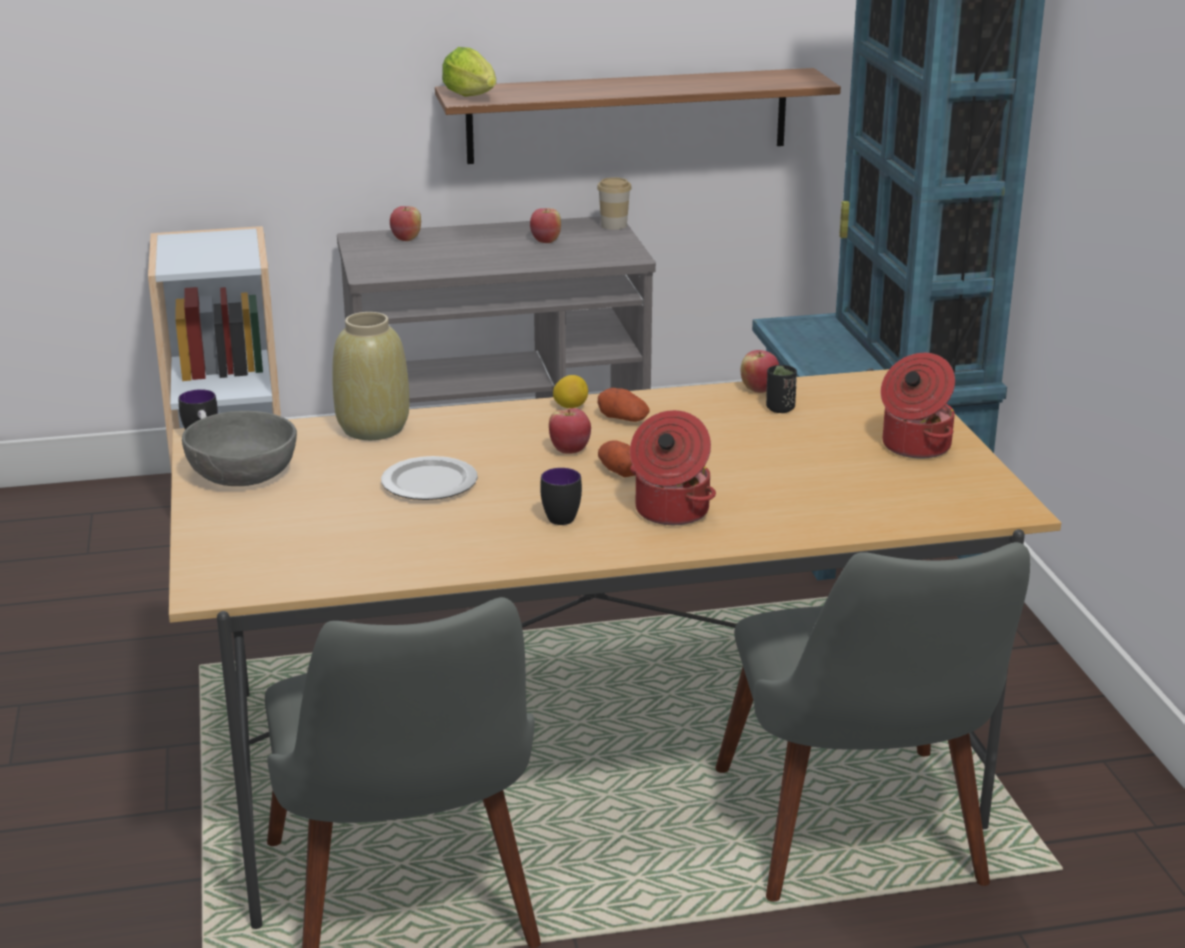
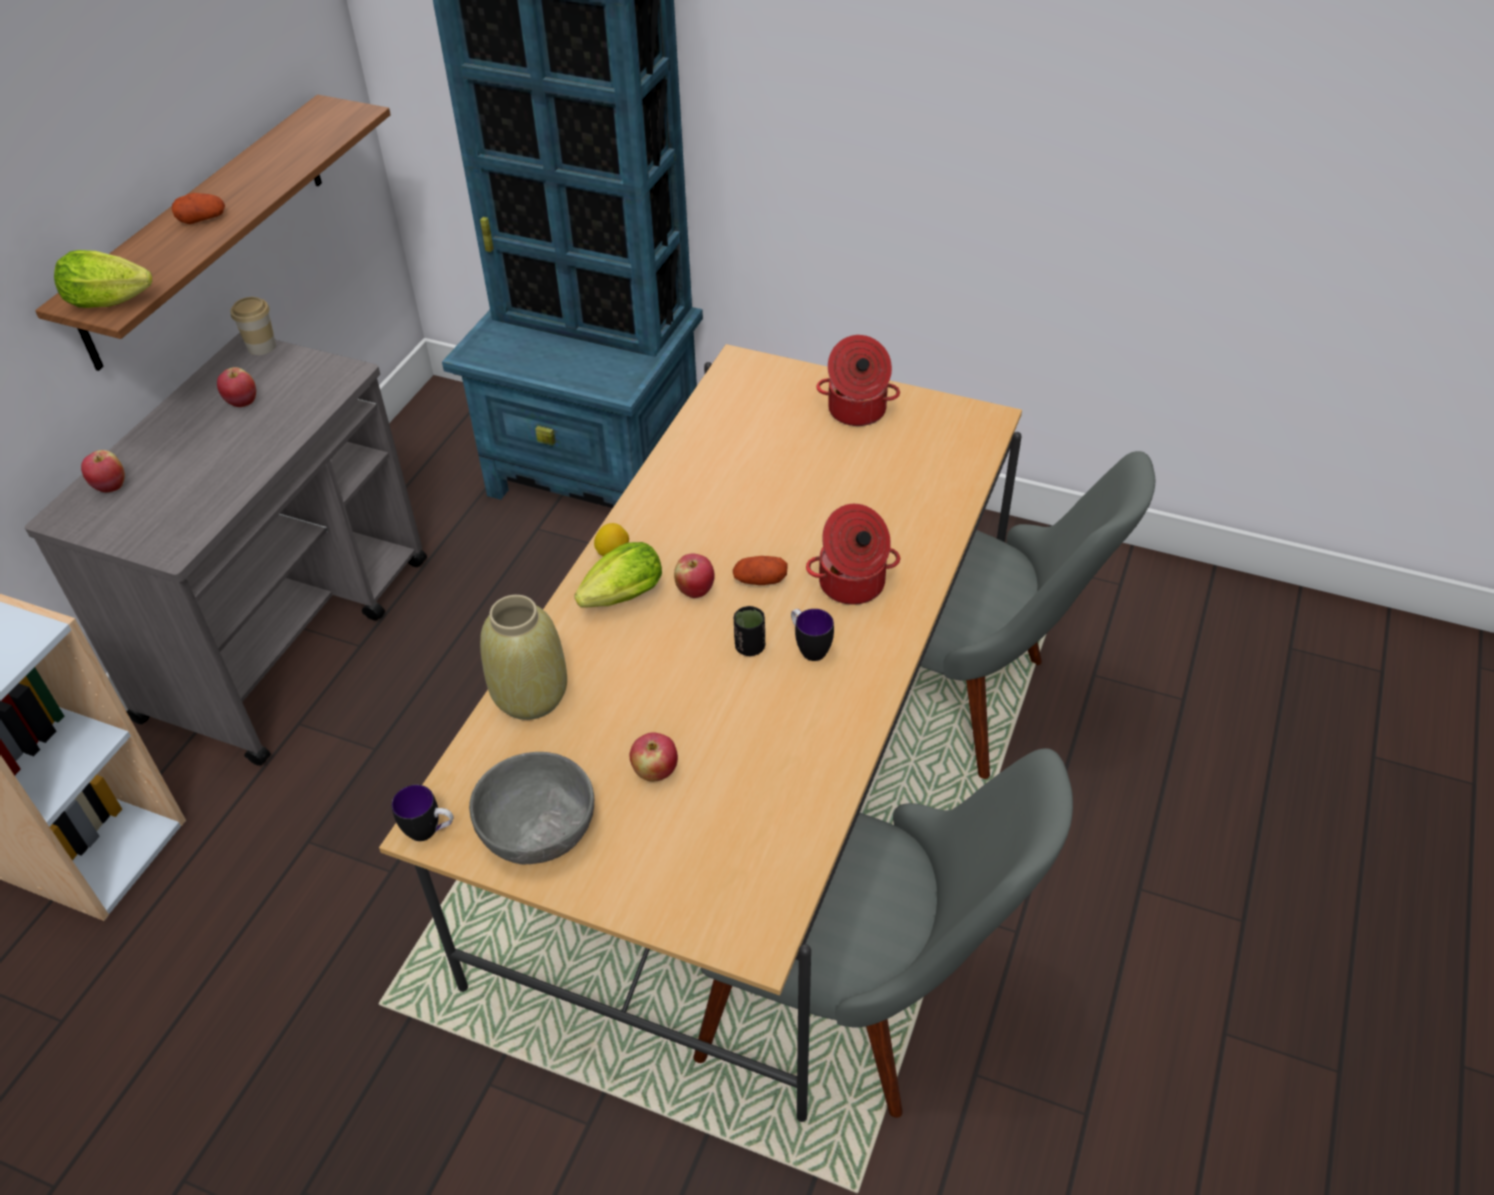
camera: 55 degrees left, 20 degrees up
plate [381,456,478,500] -> none
potato [598,388,650,422] -> potato moved to [172,193,225,224]
apple [741,350,779,393] -> apple moved to [630,732,678,782]
black cup [766,365,797,413] -> black cup moved to [734,606,765,656]
none -> lettuce [574,542,662,607]

